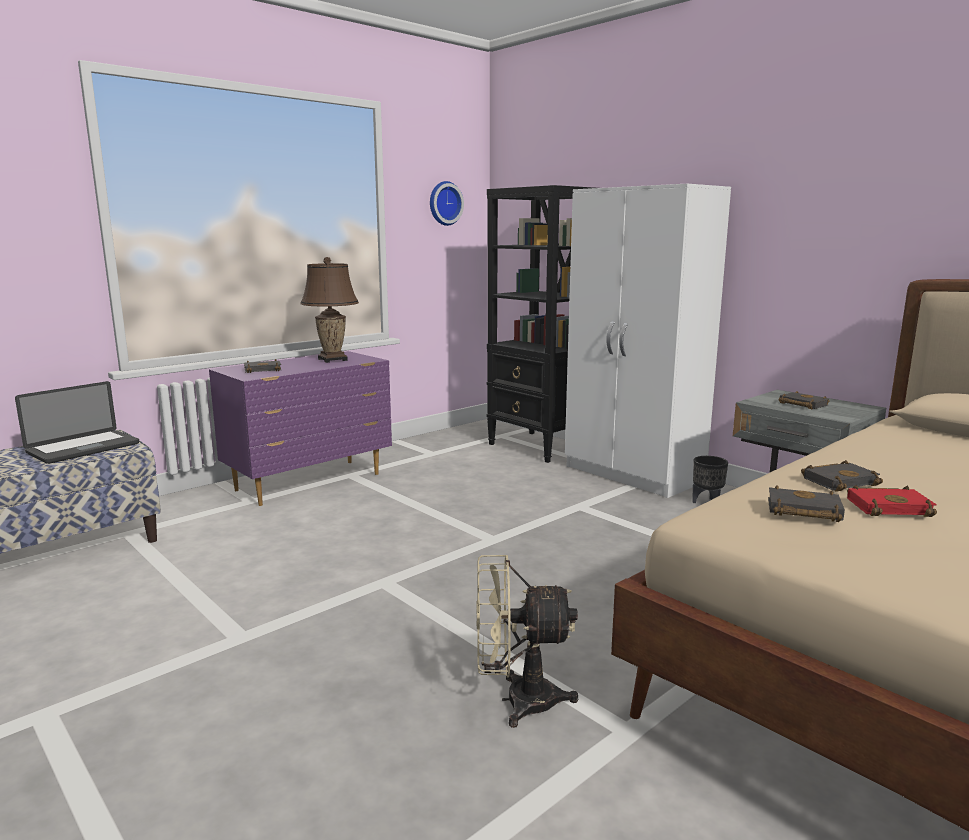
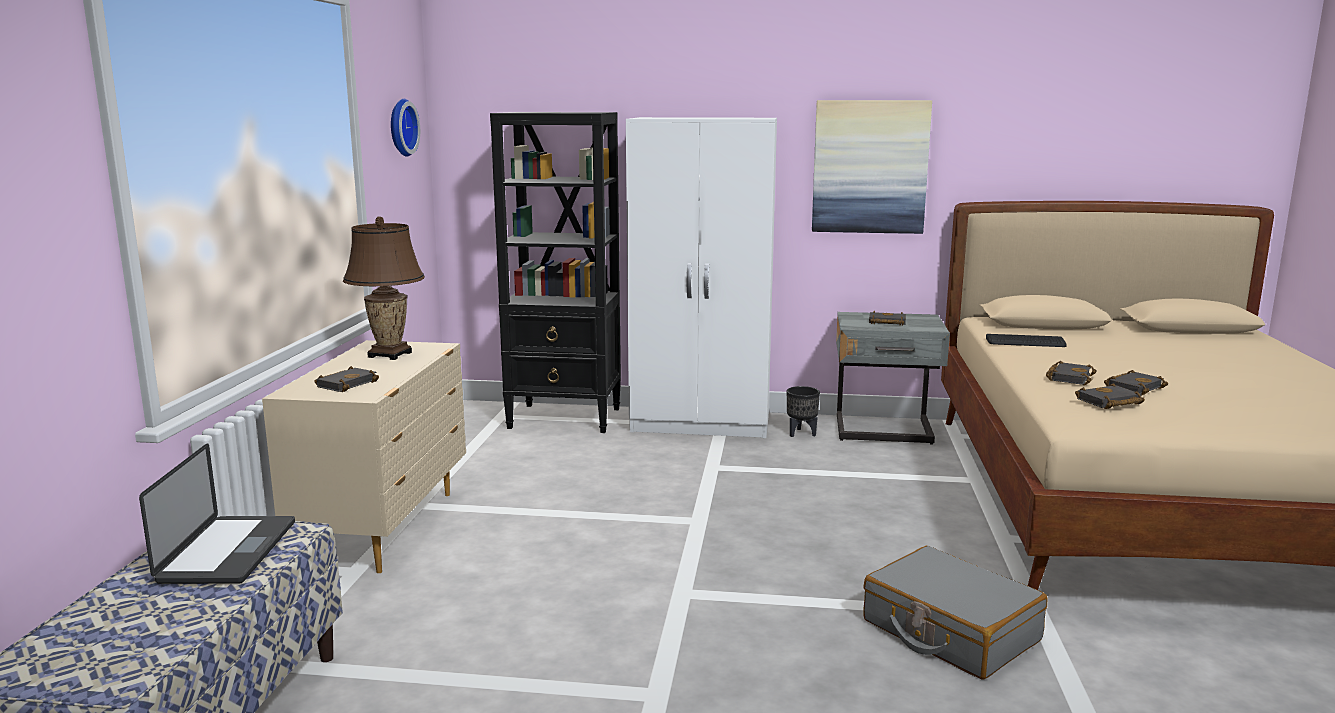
camera: 40 degrees left, 0 degrees up
purple dresser [209,351,392,506] -> beige dresser [262,340,466,573]
beige fan [477,555,578,728] -> grey suitcase [863,546,1047,680]
red book [847,485,937,517] -> black book [1104,370,1168,395]
none -> picture [812,100,932,234]
none -> keyboard [986,334,1067,347]

